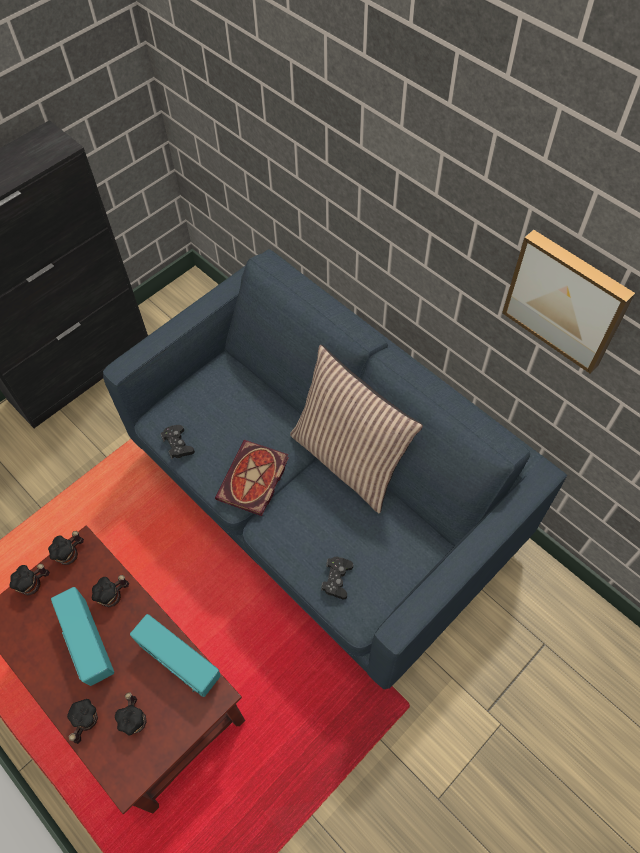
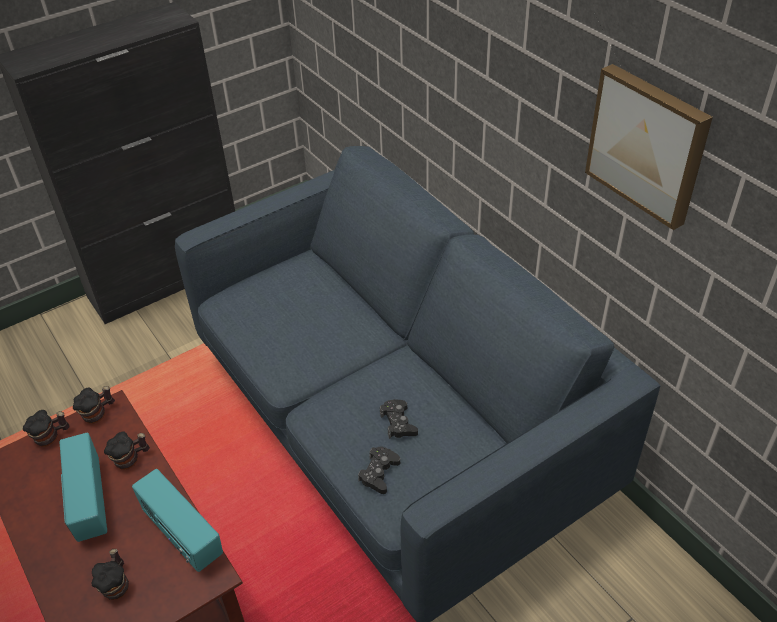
camera: 10 degrees right, 15 degrees down
mug [67,699,98,744] -> none
black game controller [161,425,195,459] -> black game controller moved to [380,399,418,439]
book [215,440,289,516] -> none
pillow [290,345,423,514] -> none

